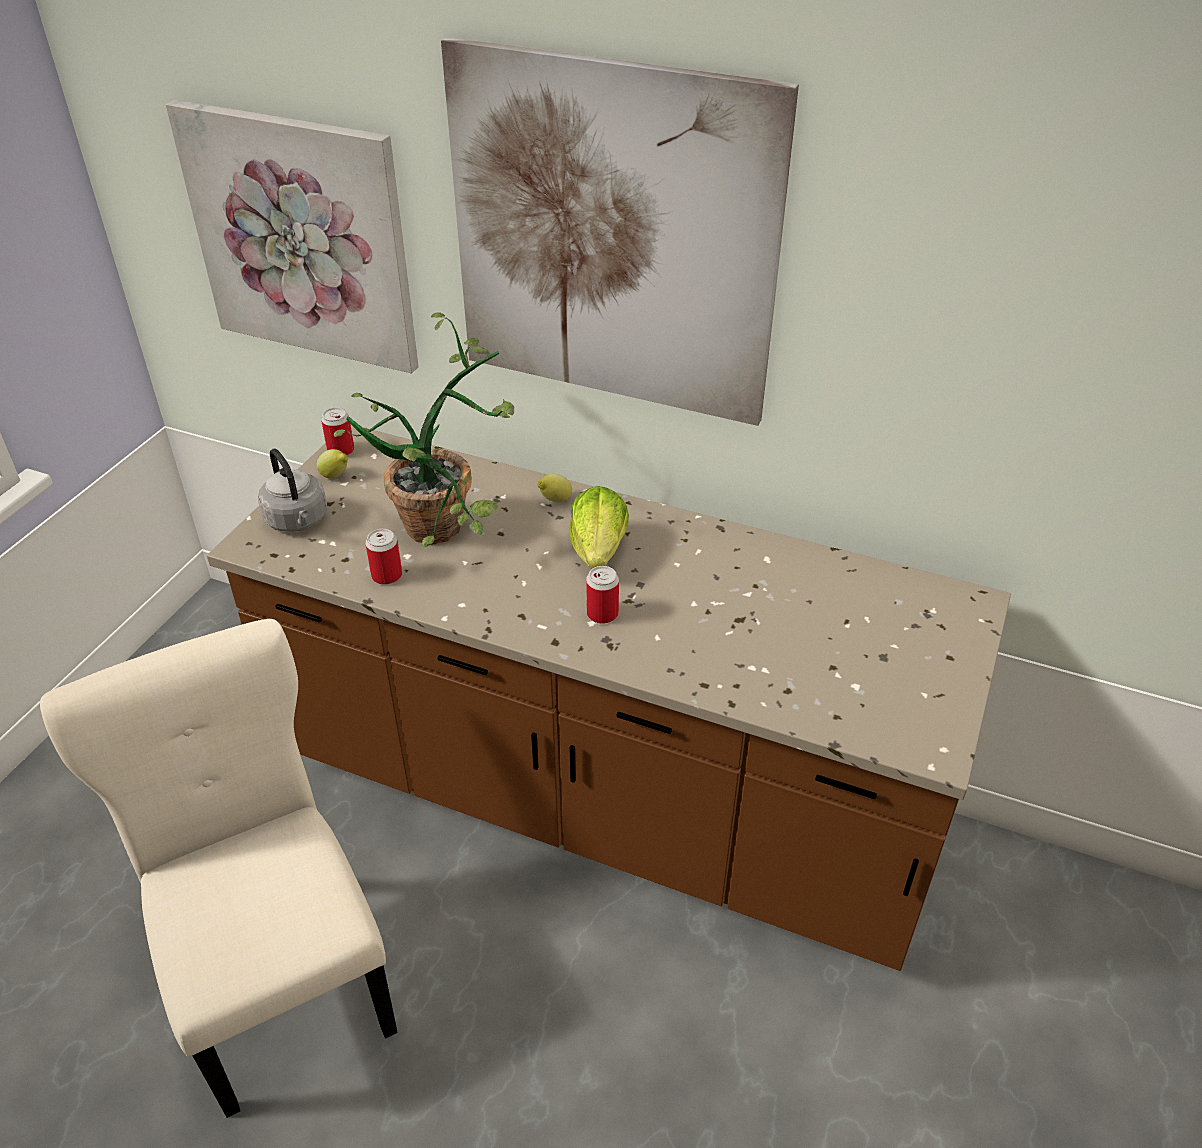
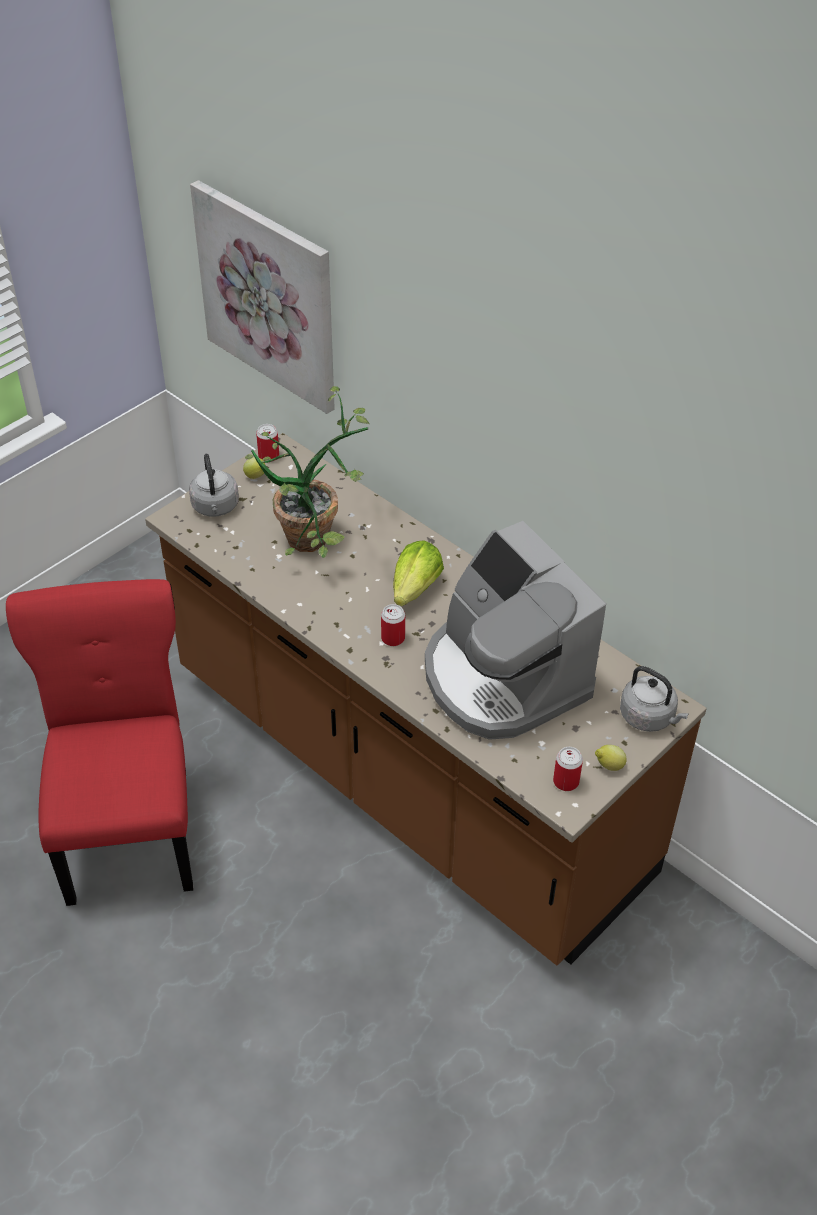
camera: 20 degrees right, 5 degrees up
beige chair [40,619,398,1118] -> red chair [6,579,193,906]
can [365,529,402,585] -> can moved to [553,747,583,791]
picture [441,37,799,426] -> none
lemon [537,474,572,502] -> lemon moved to [595,745,627,771]
none -> coffee machine [425,521,606,740]
none -> grey kettle [620,666,688,732]

